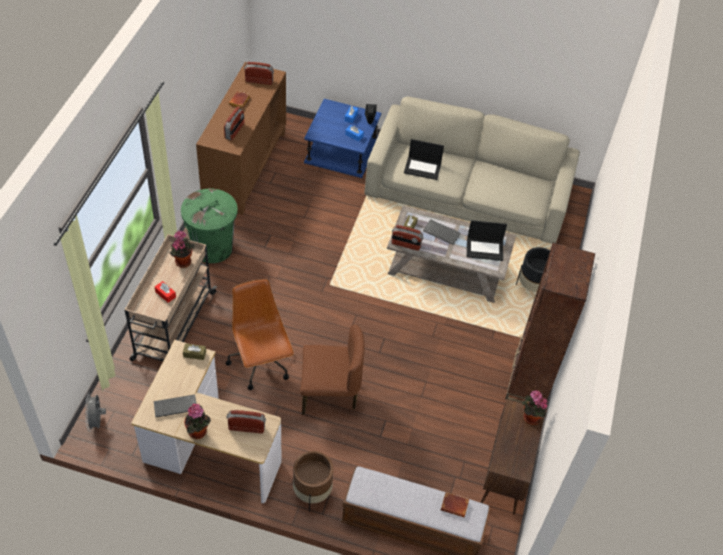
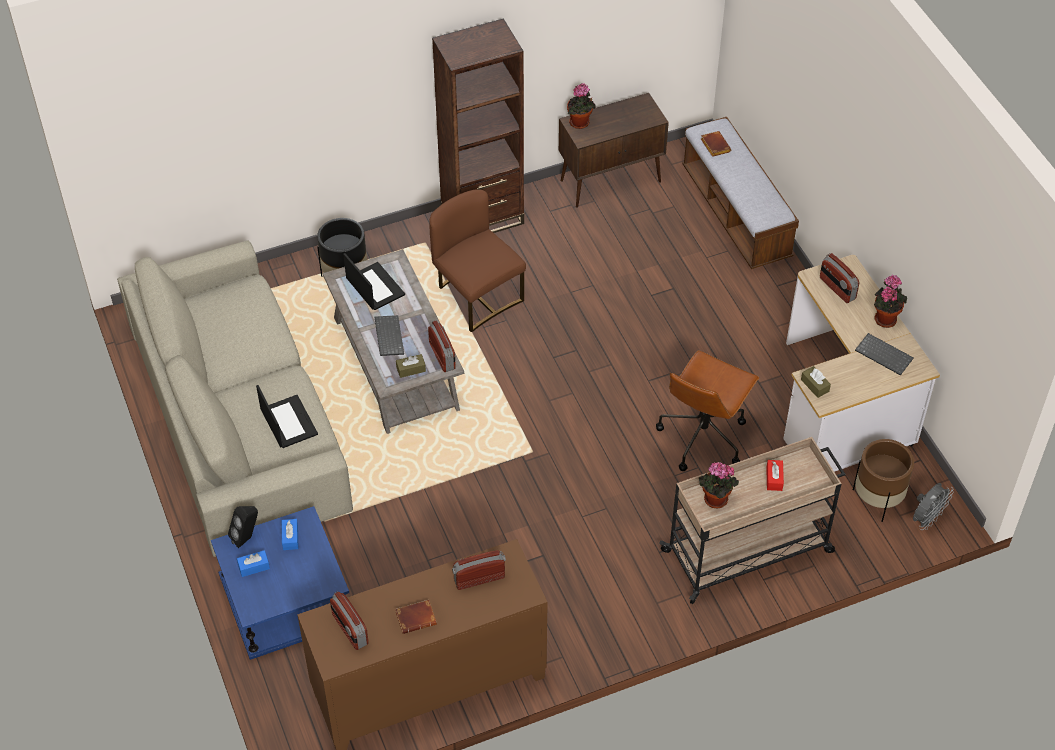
camera: 125 degrees left, 0 degrees up
green trash can [181,188,238,263] -> none
brown planter [293,451,333,512] -> brown planter moved to [853,439,914,522]
brown chair [300,325,365,415] -> brown chair moved to [429,189,526,332]

